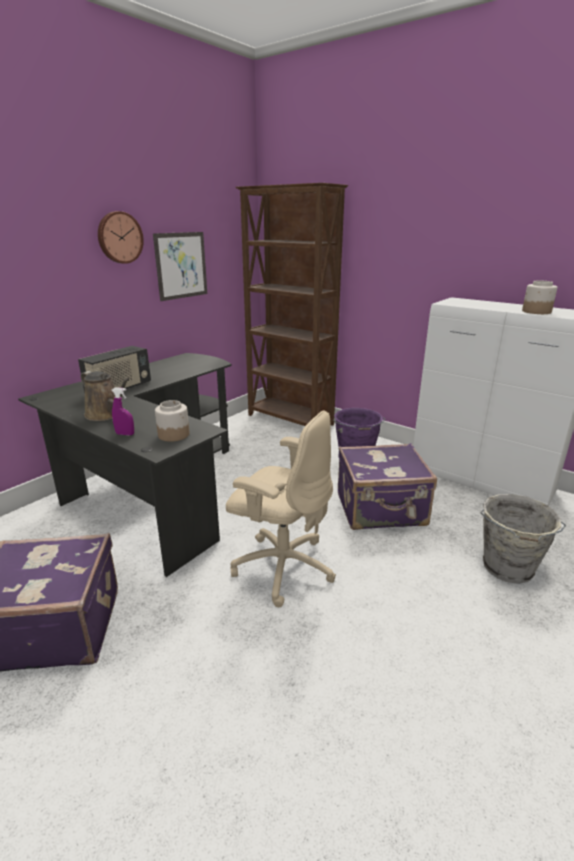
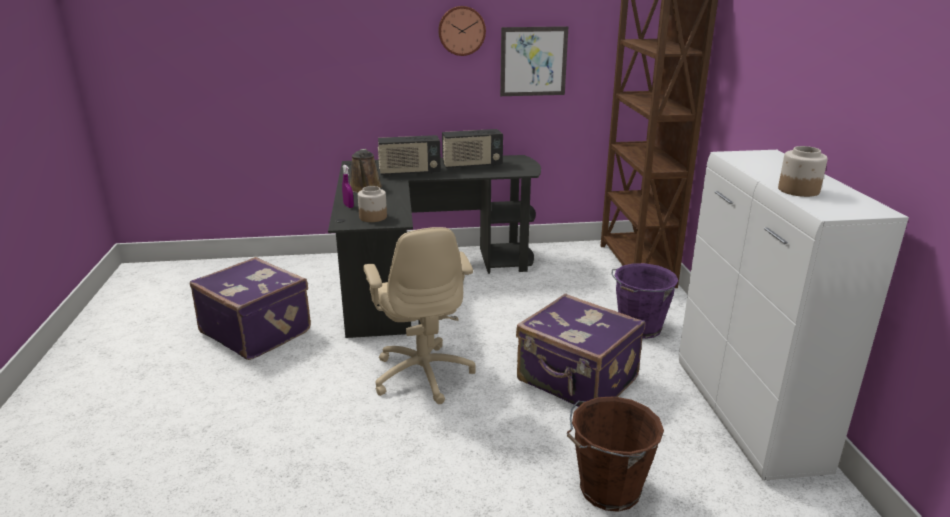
camera: 45 degrees right, 0 degrees up
grey bucket [480,494,566,584] -> brown bucket [567,396,664,512]
none -> radio [442,129,503,169]

